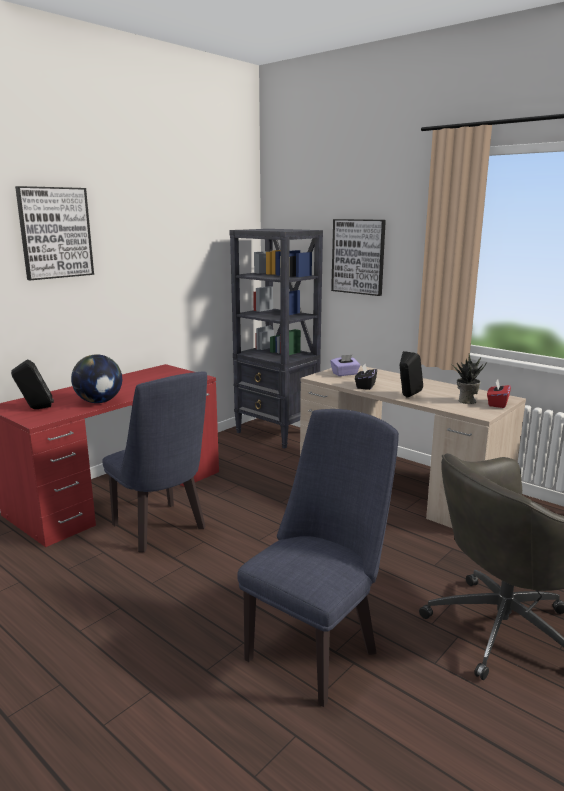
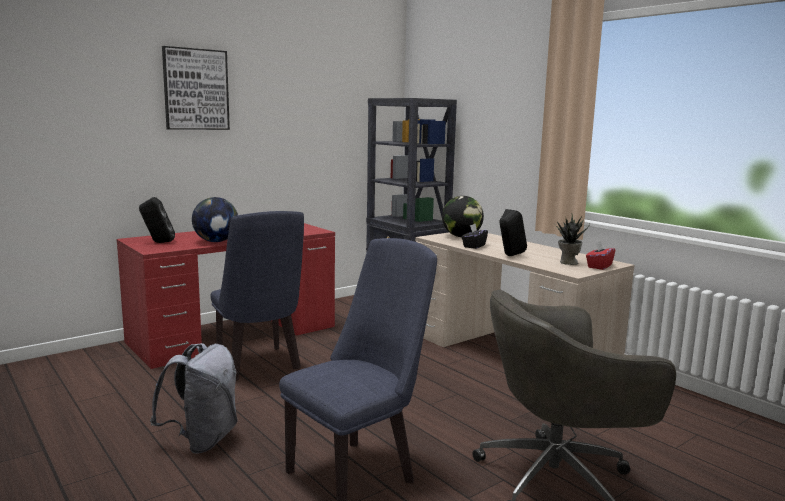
camera: 10 degrees right, 5 degrees down
purple tissue box [330,355,360,376] -> globe [442,196,484,237]
picture [331,219,386,296] -> none
none -> grey backpack [150,343,238,454]

